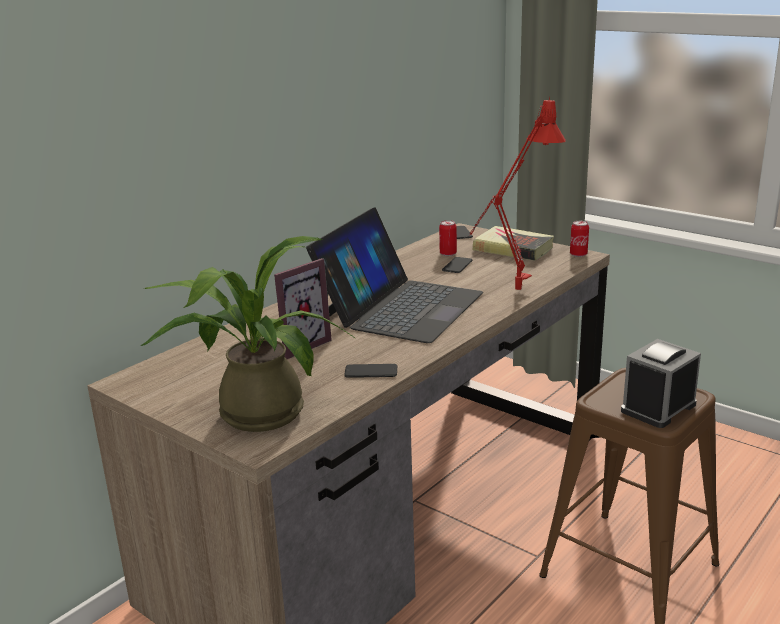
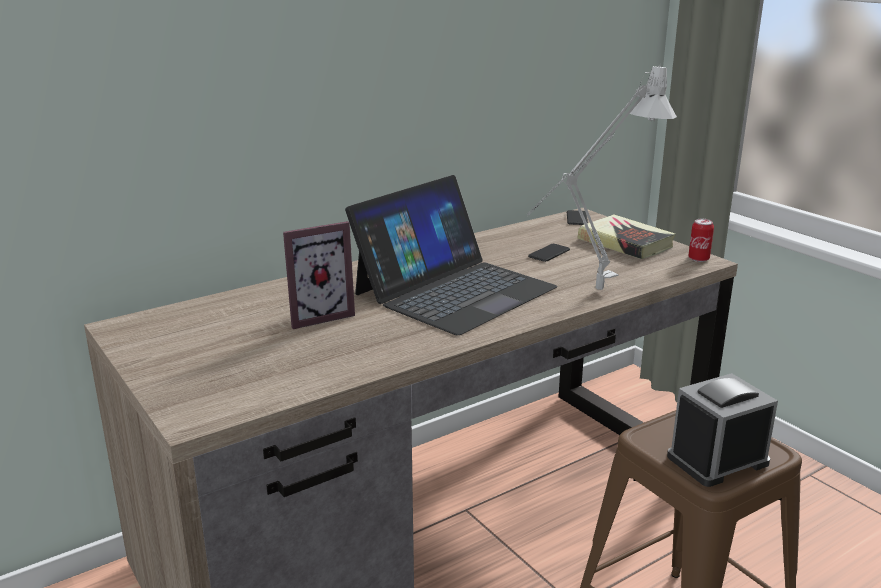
camera: 15 degrees right, 0 degrees up
potted plant [141,236,355,432] -> none
phone [344,364,397,378] -> none
can [439,220,457,256] -> none
red table lamp [469,97,566,290] -> grey table lamp [527,66,677,290]

